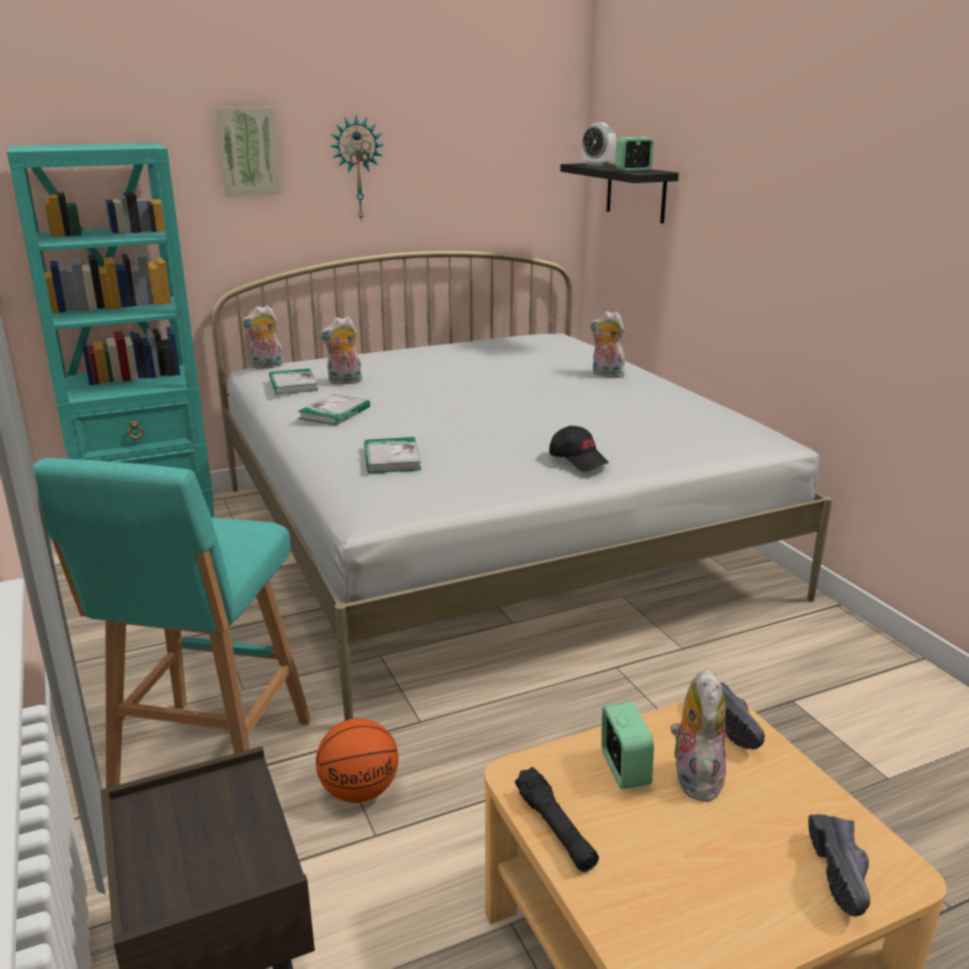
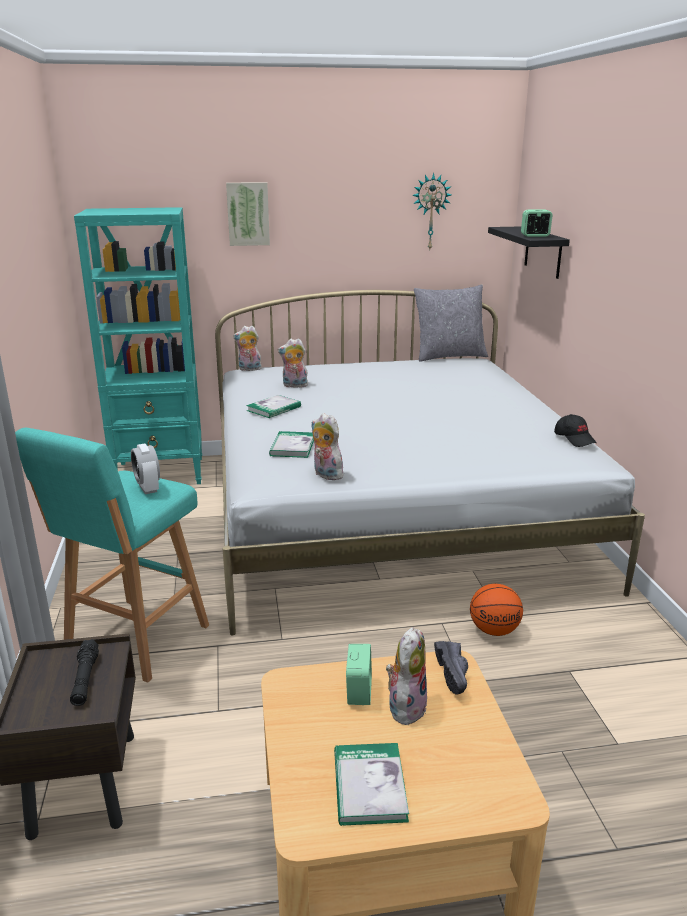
camera: 15 degrees right, 0 degrees up
book [269,368,318,394] -> book moved to [334,743,409,826]
basketball [316,718,398,803] -> basketball moved to [470,584,523,636]
wall clock [330,115,384,222] -> wall clock moved to [412,173,452,249]
black flashlight [515,767,599,872] -> black flashlight moved to [70,639,99,706]
black cap [549,425,609,471] -> black cap moved to [554,414,597,447]
alarm clock [582,122,616,166] -> alarm clock moved to [131,443,160,494]
plush toy [590,311,625,378] -> plush toy moved to [311,413,343,480]
black shoe [808,814,870,916] -> none
none -> grey pillow [414,284,488,362]

